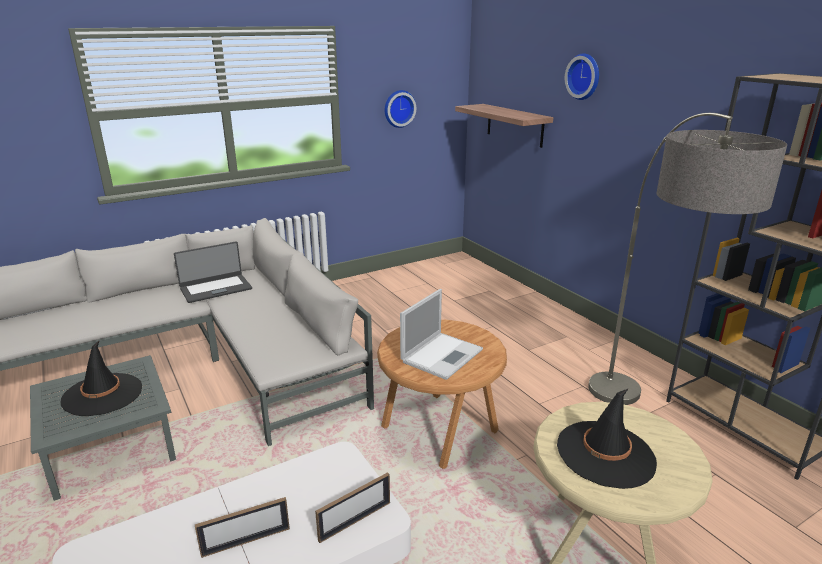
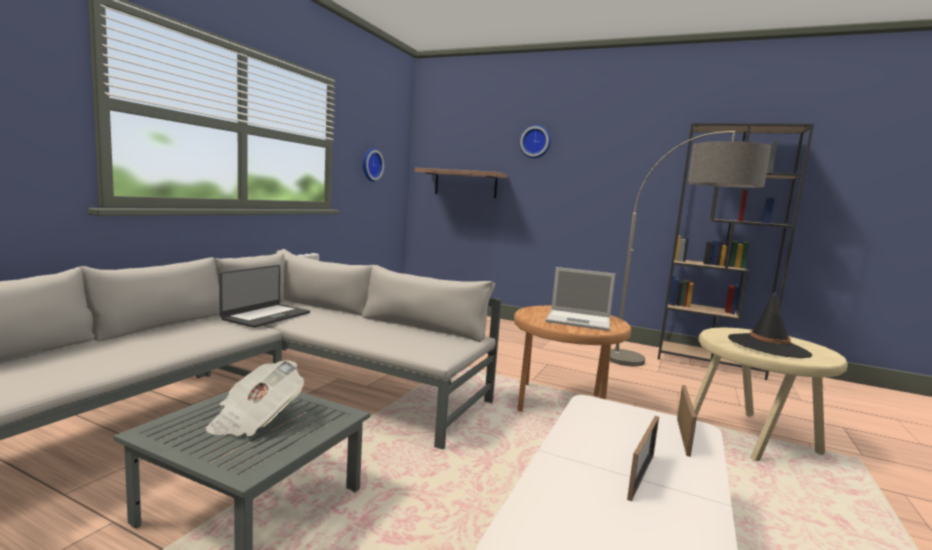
camera: 35 degrees left, 15 degrees down
black hat [61,341,142,416] -> newspaper [206,360,304,436]
laptop [400,289,483,380] -> laptop turned 105 degrees clockwise [546,267,615,331]

